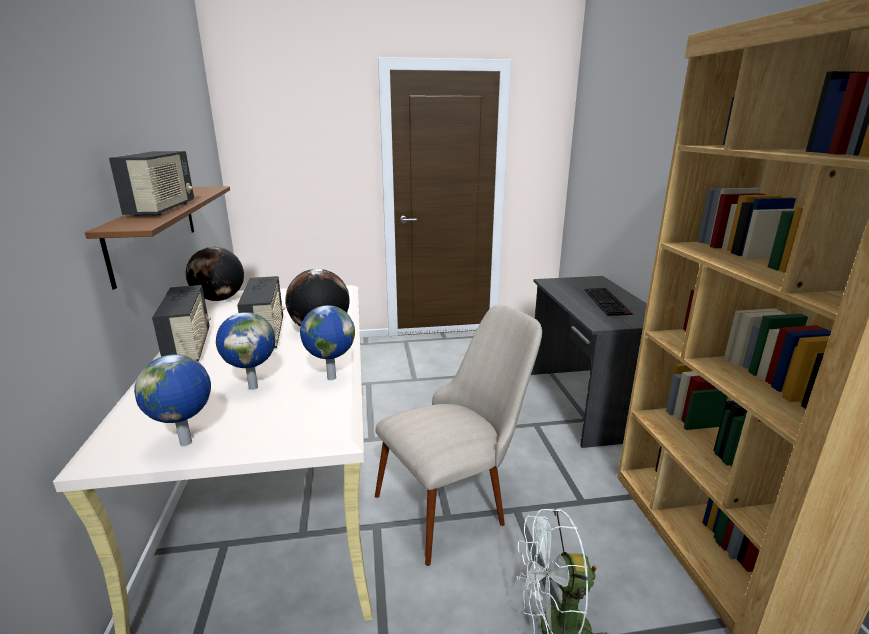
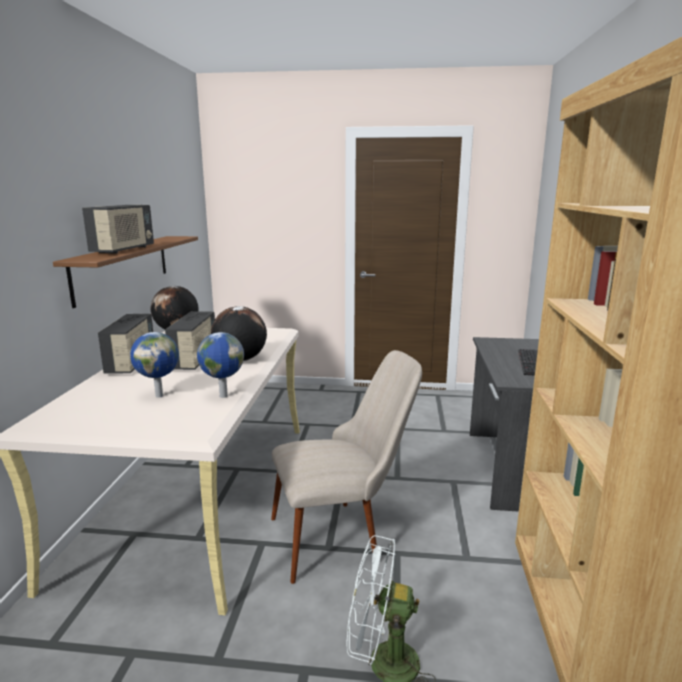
camera: 15 degrees right, 5 degrees down
globe [134,354,211,446] -> none

